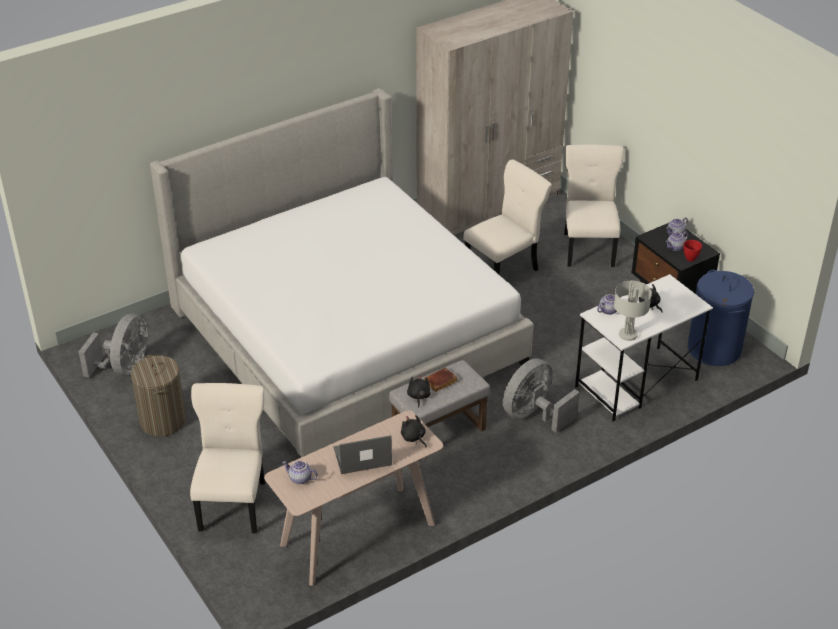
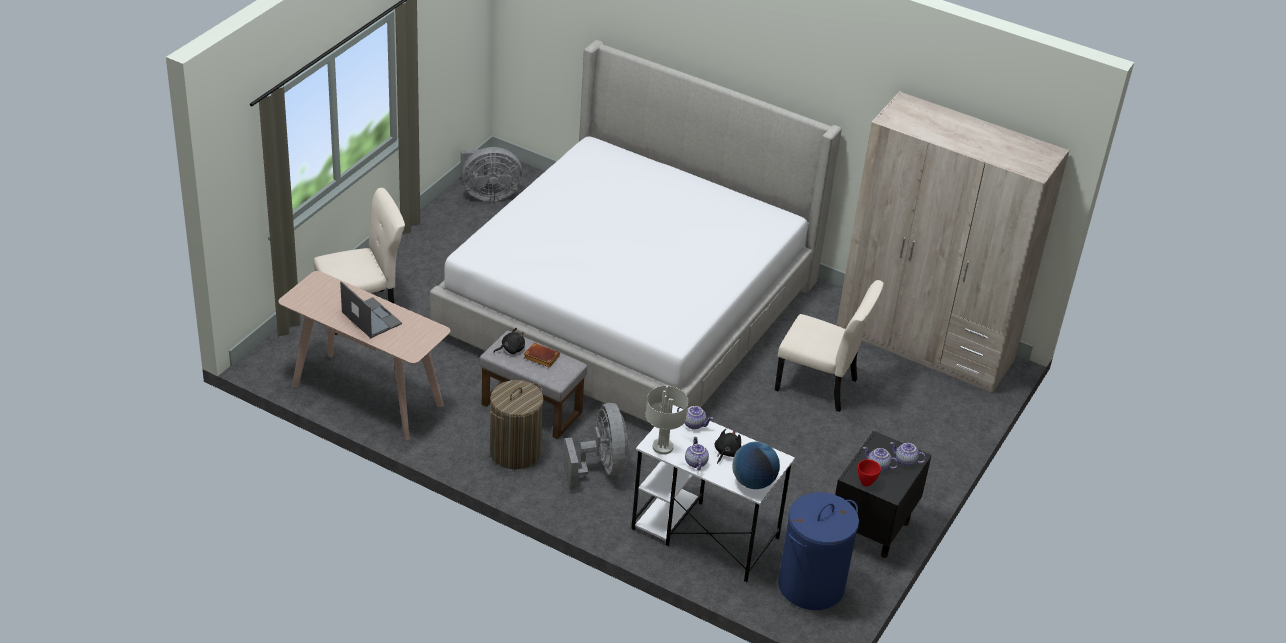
camera: 60 degrees right, 0 degrees up
laundry basket [131,355,186,436] -> laundry basket moved to [490,380,543,470]
teapot [282,461,318,484] -> teapot moved to [685,437,709,470]
black plush toy [401,415,427,448] -> none
grey fan [503,358,580,433] -> grey fan turned 60 degrees clockwise [564,403,628,491]
beige chair [564,145,624,267] -> none
none -> globe [732,442,780,489]

